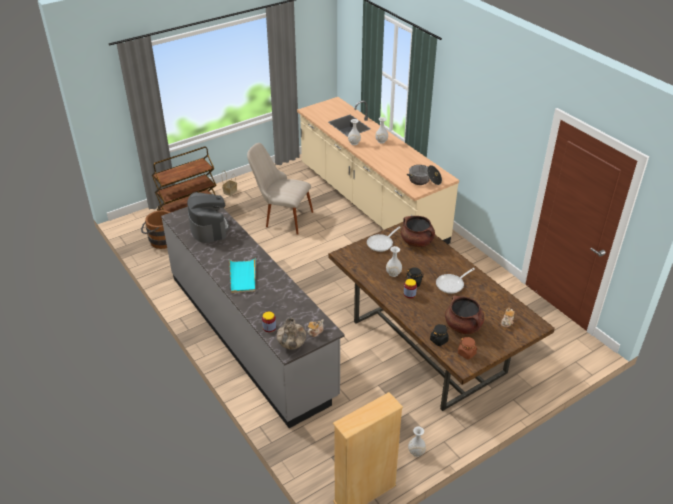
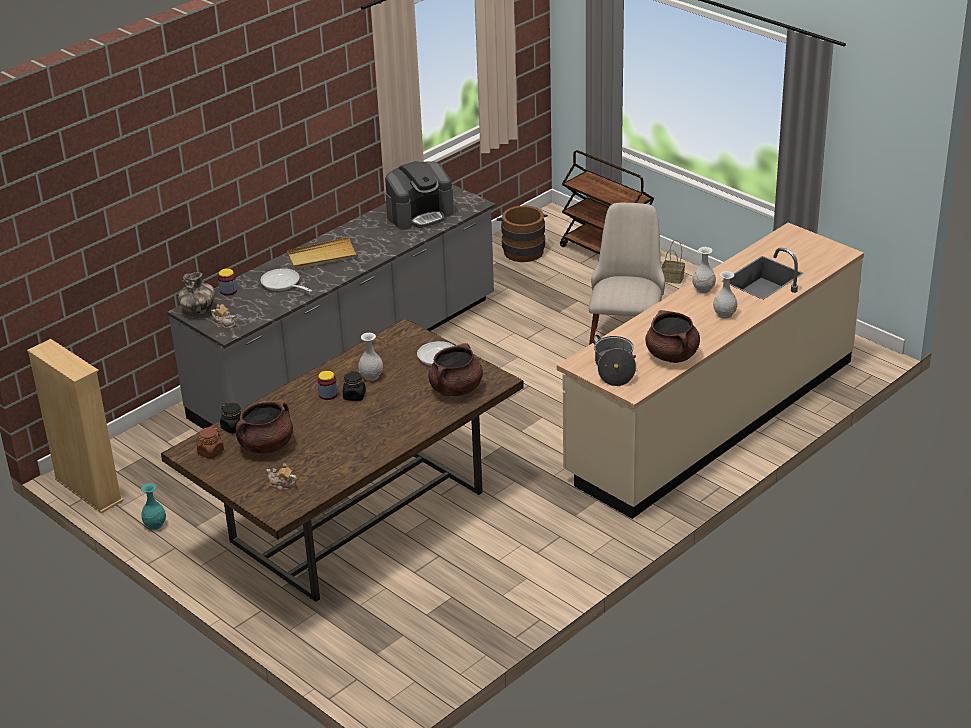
camera: 80 degrees right, 5 degrees down
turquoise tray [229,257,256,293] -> beige tray [287,237,358,270]
white vase [408,427,426,457] -> turquoise vase [141,483,166,530]
frying pan [436,268,475,294] -> frying pan moved to [260,268,312,292]
none -> brown cooking pot [646,310,700,363]

